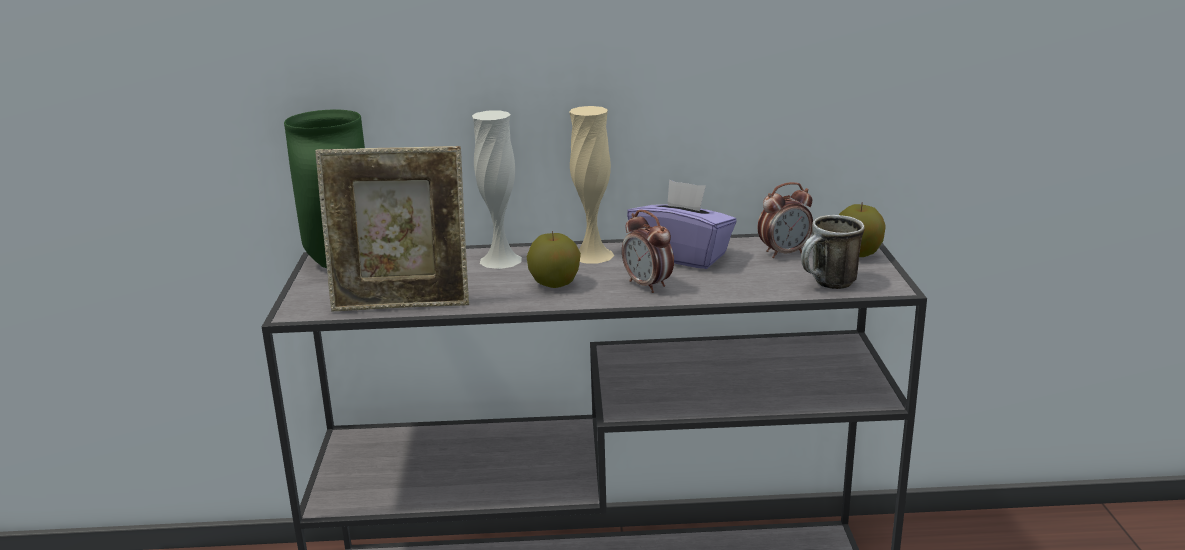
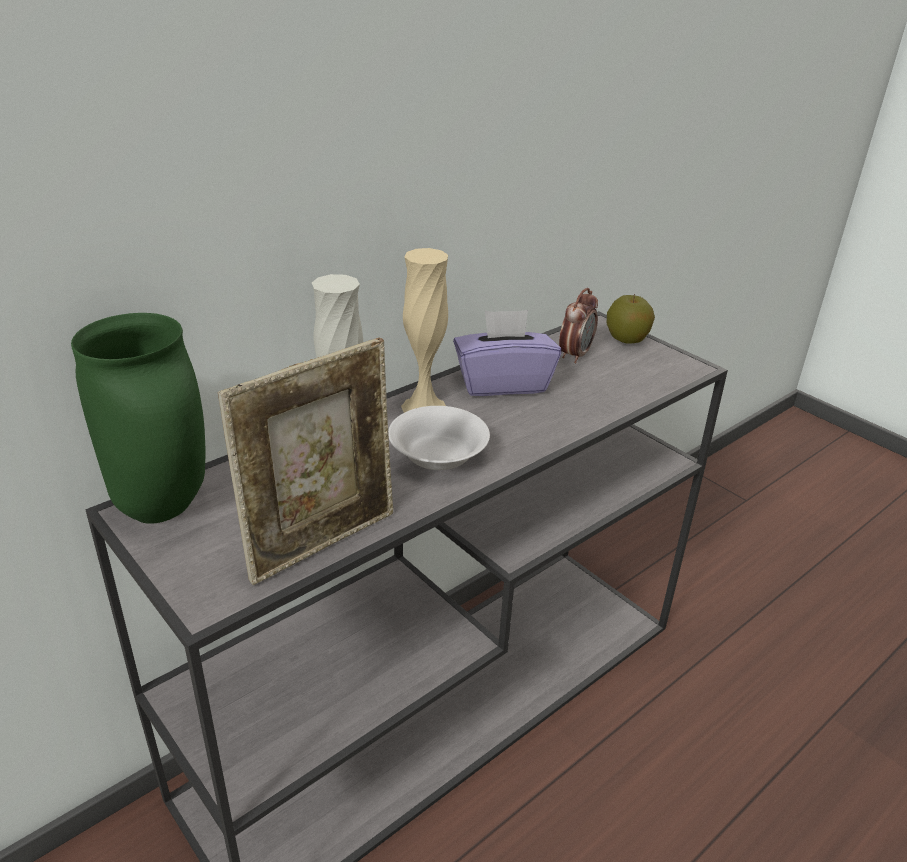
camera: 40 degrees left, 10 degrees up
apple [526,231,581,288] -> white bowl [388,406,490,470]
alarm clock [622,210,674,293] -> none
mug [801,215,865,289] -> none

